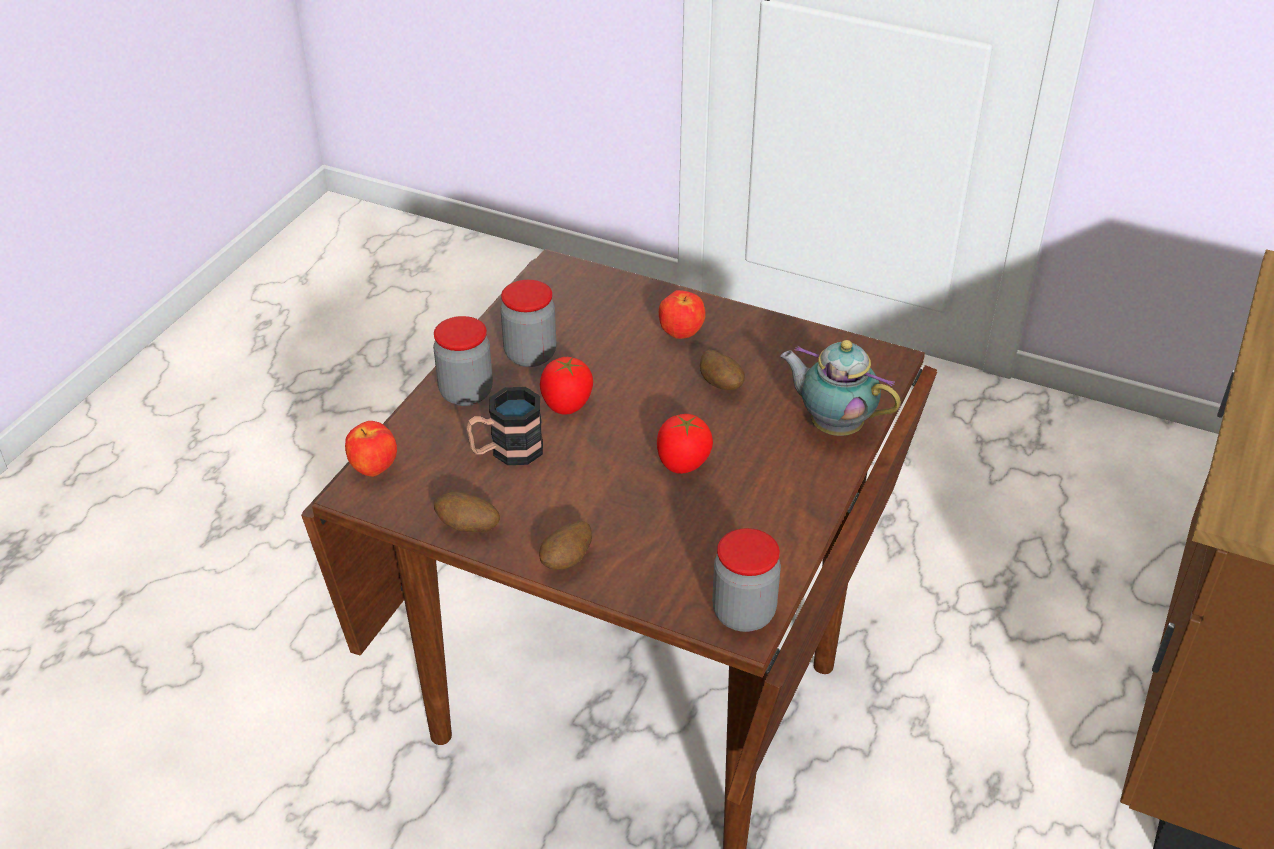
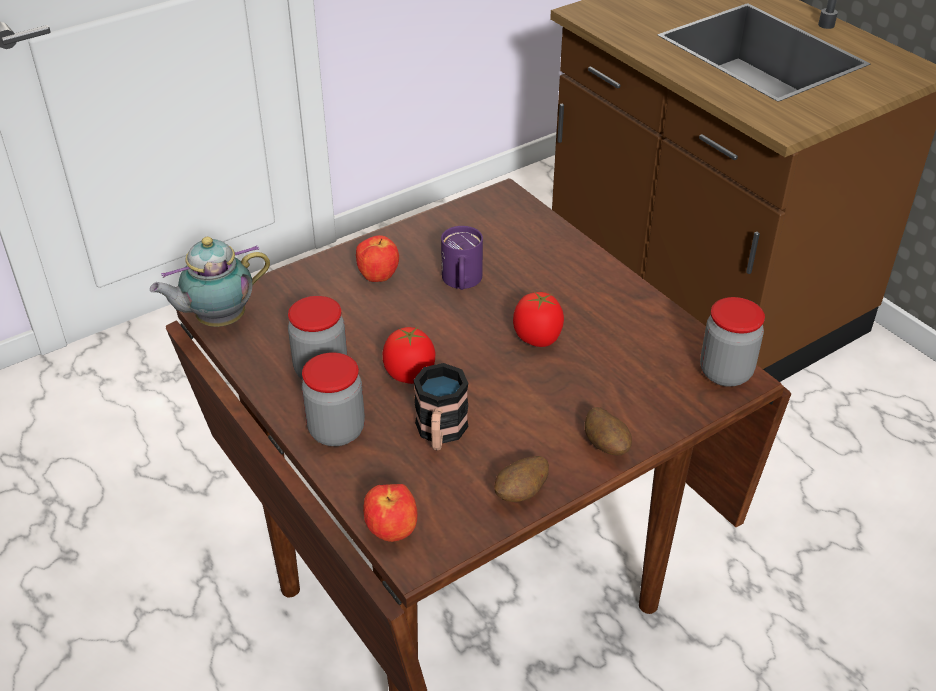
camera: 60 degrees left, 0 degrees up
potato [700,350,745,390] -> purple mug [441,226,483,290]
teapot [780,340,901,436] -> teapot moved to [150,237,270,327]

